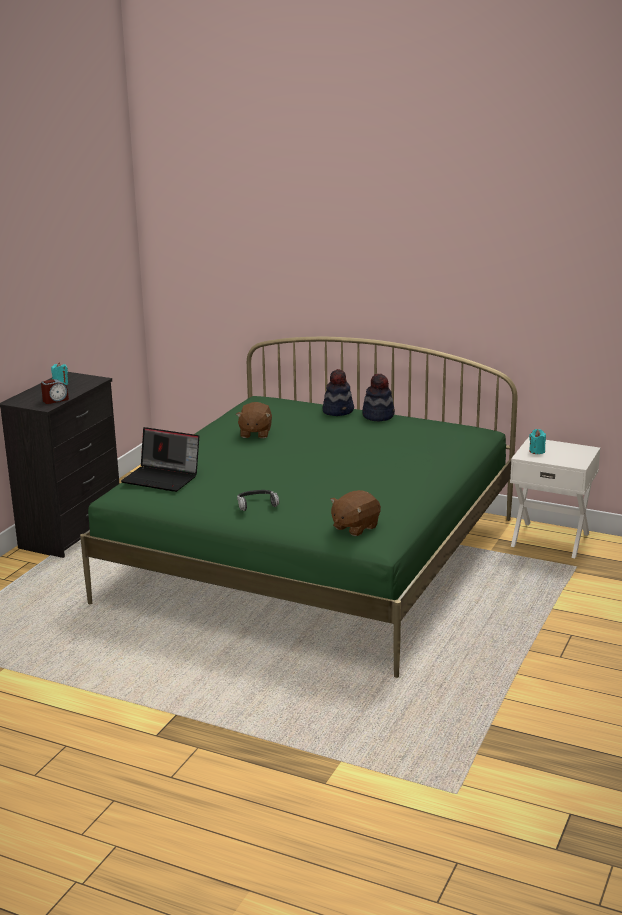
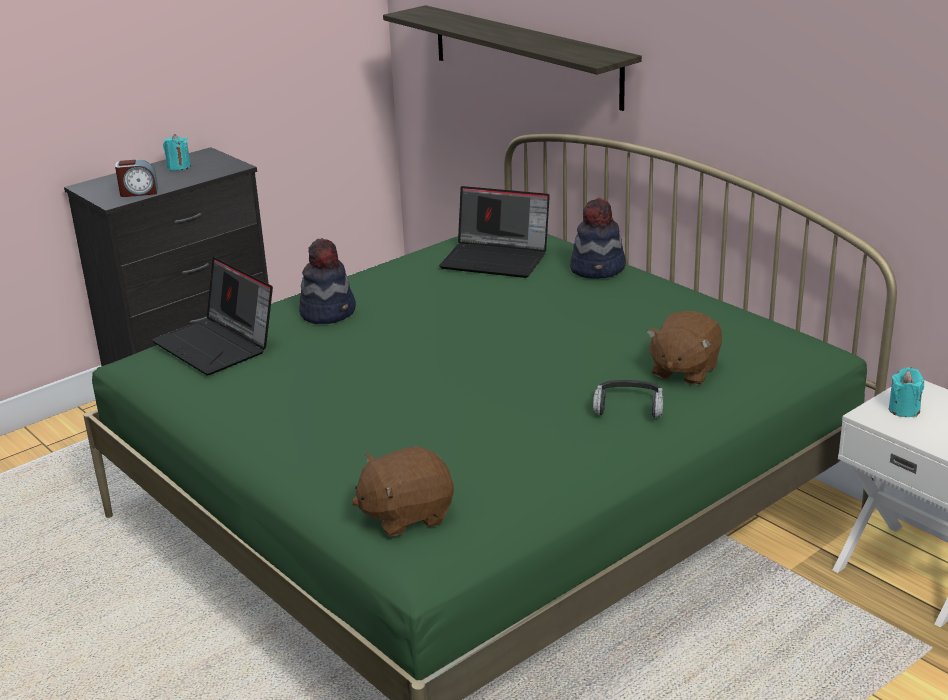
camera: 25 degrees right, 5 degrees up
brown plush toy [236,402,272,438] -> brown plush toy moved to [646,311,722,385]
headphones [237,490,279,511] -> headphones moved to [593,380,663,418]
hat [362,374,395,421] -> hat moved to [299,238,356,324]
none -> shelf [383,5,642,111]
none -> laptop [439,186,550,278]

